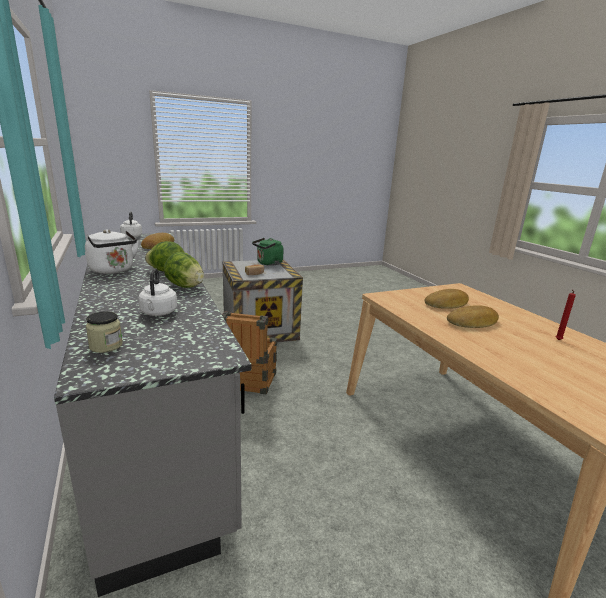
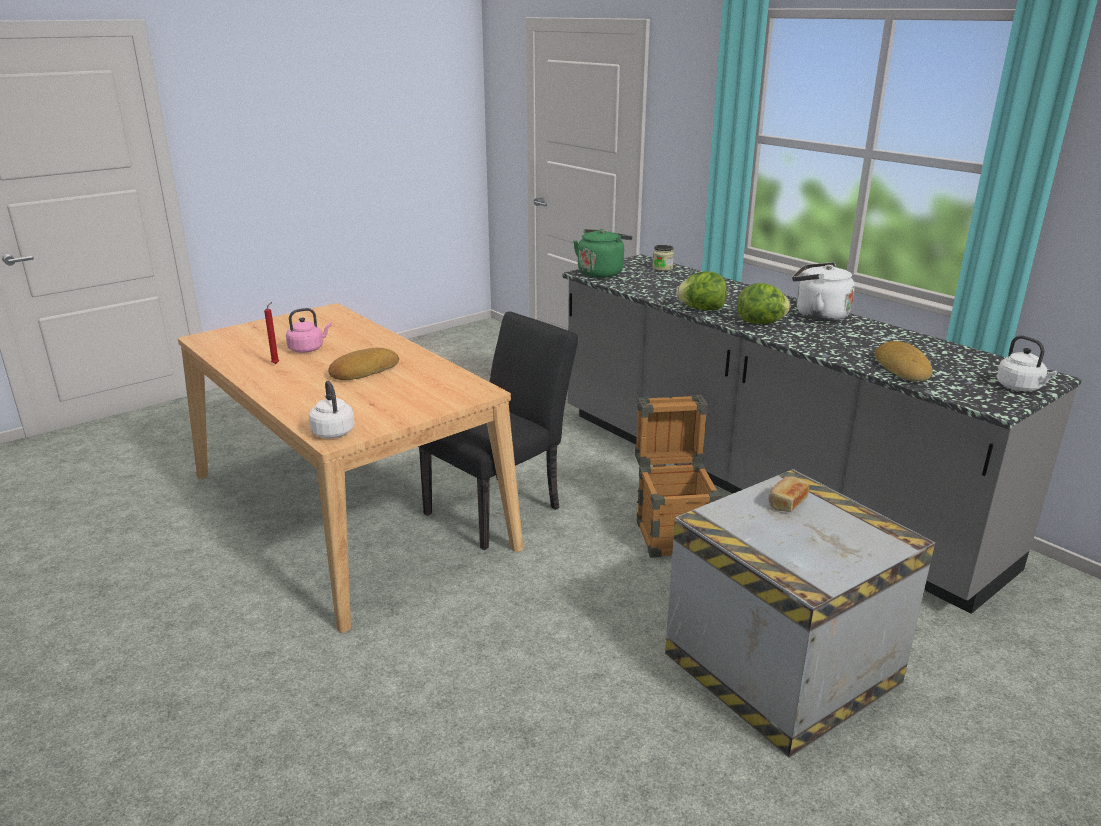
camera: 165 degrees right, 5 degrees up
white kettle [138,268,177,316] -> white kettle moved to [309,381,355,438]
green kettle [252,238,283,266] -> green kettle moved to [573,229,633,278]
bread [424,289,469,309] -> none
none -> pink kettle [286,308,332,353]
none -> black chair [418,312,578,550]

